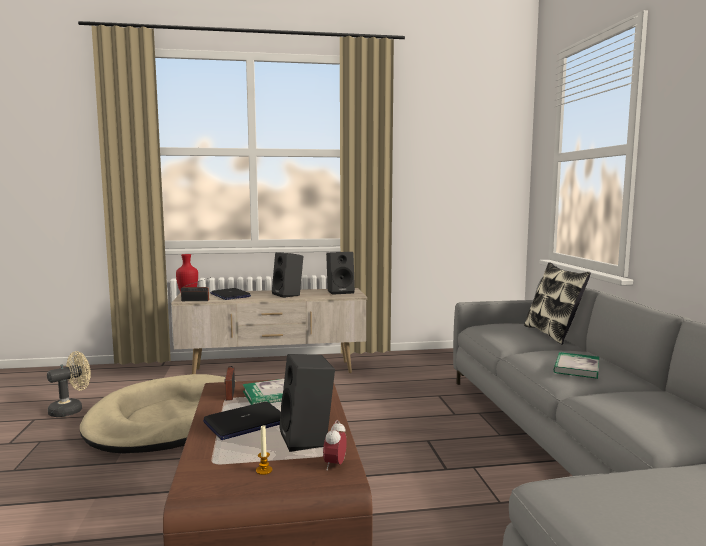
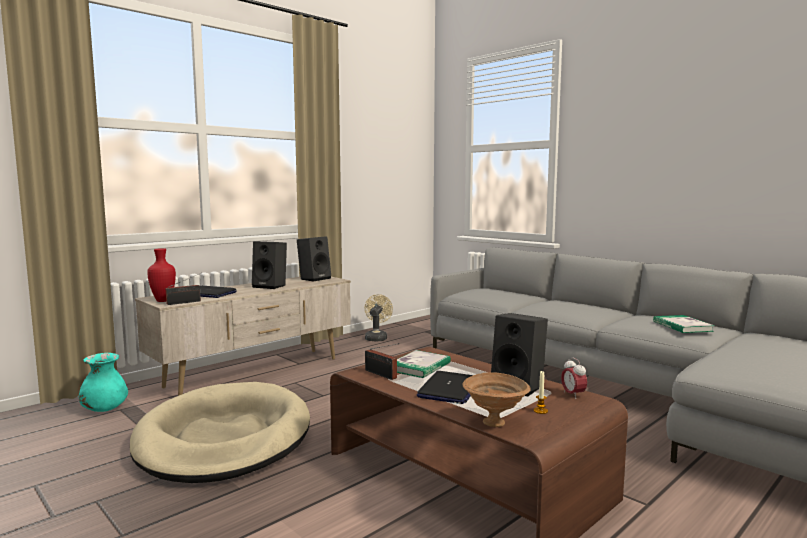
camera: 35 degrees left, 0 degrees up
beige fan [47,351,91,417] -> beige fan moved to [364,294,393,341]
pillow [524,262,591,345] -> none
book [554,352,599,379] -> book moved to [653,315,715,333]
none -> turquoise vase [79,353,128,412]
none -> brown bowl [463,372,531,427]

